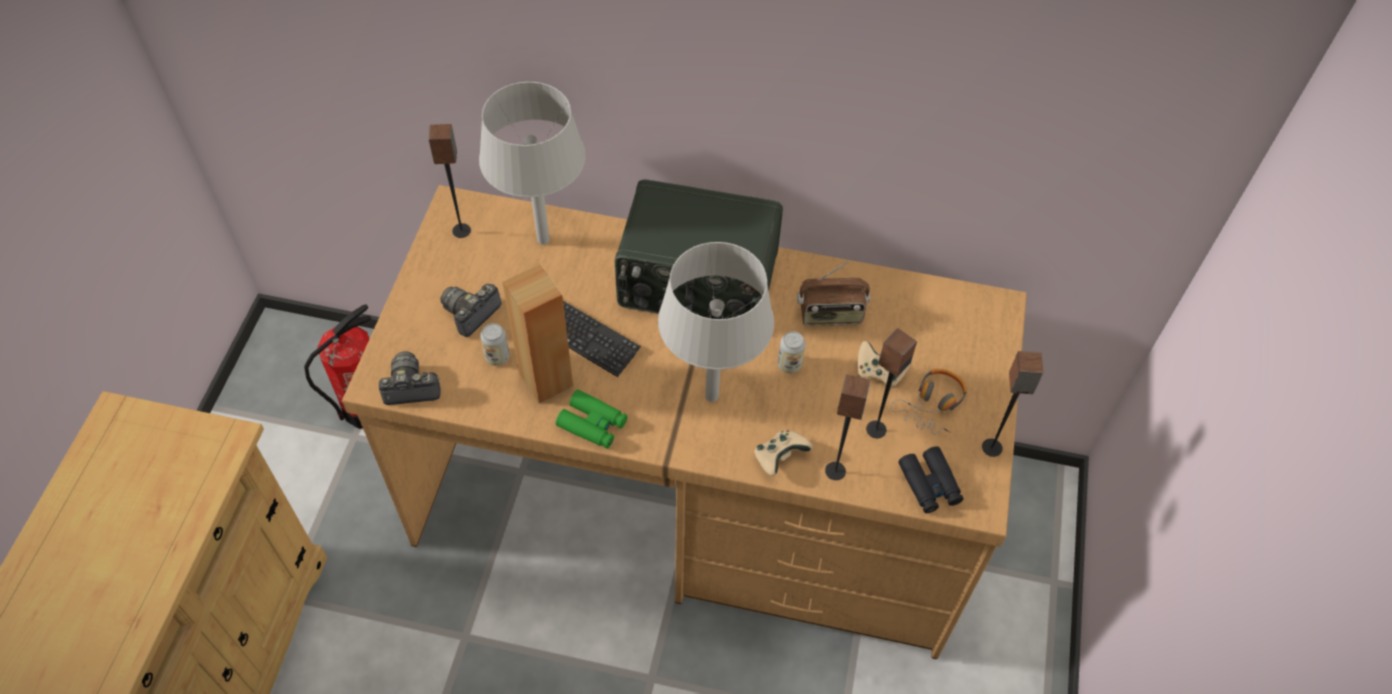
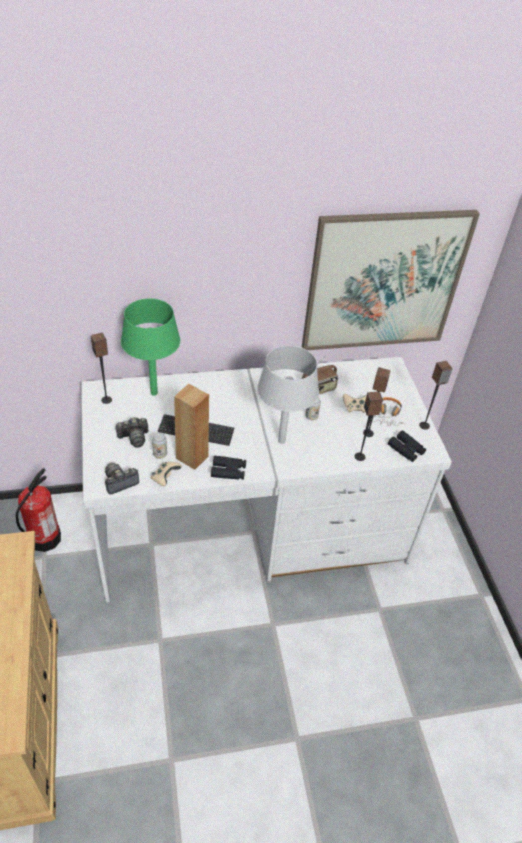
camera: 25 degrees left, 10 degrees down
brown desk [342,185,1027,659] -> white desk [81,357,452,604]
camera [440,284,501,337] -> camera turned 120 degrees counterclockwise [115,417,148,448]
grey table lamp [479,82,586,245] -> green table lamp [121,298,180,396]
green binoculars [556,390,628,449] -> black binoculars [211,456,246,480]
radio [615,179,783,319] -> none
beige game controller [754,430,813,476] -> beige game controller moved to [151,462,182,486]
none -> picture [302,210,480,350]

